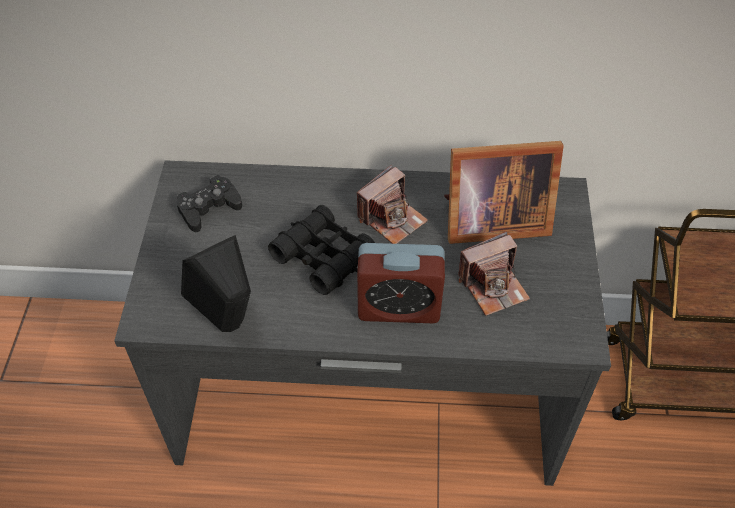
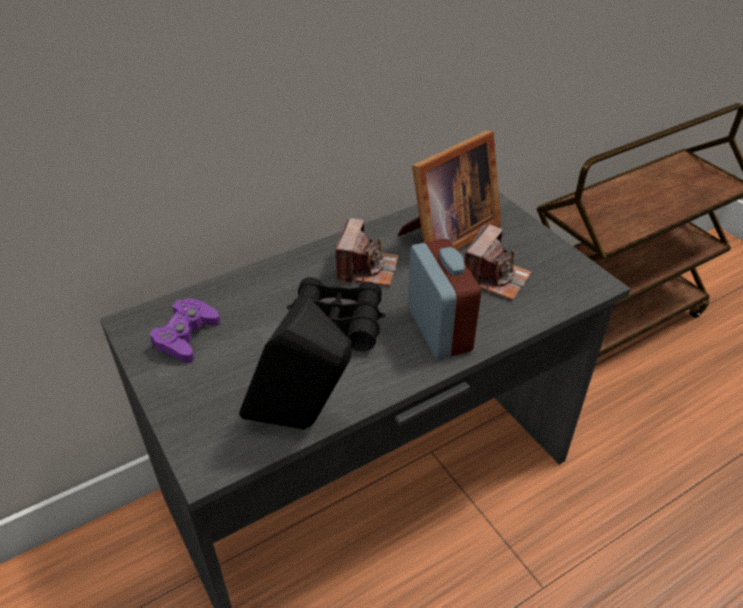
camera: 35 degrees left, 10 degrees down
black game controller [176,175,242,232] -> purple game controller [150,299,220,363]
alarm clock [357,243,445,323] -> alarm clock turned 75 degrees counterclockwise [408,239,481,359]

